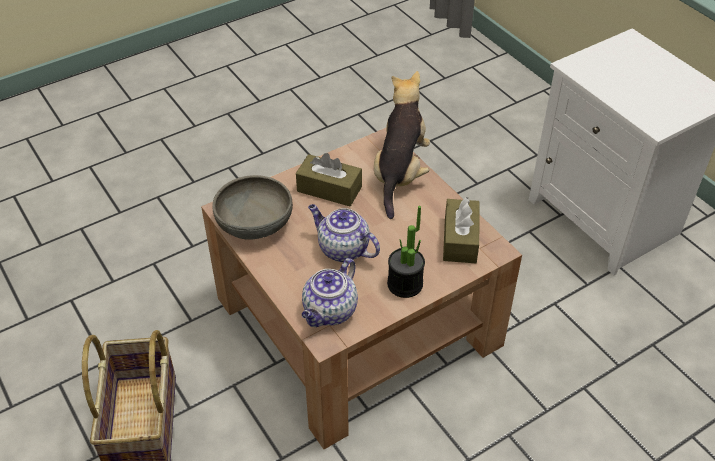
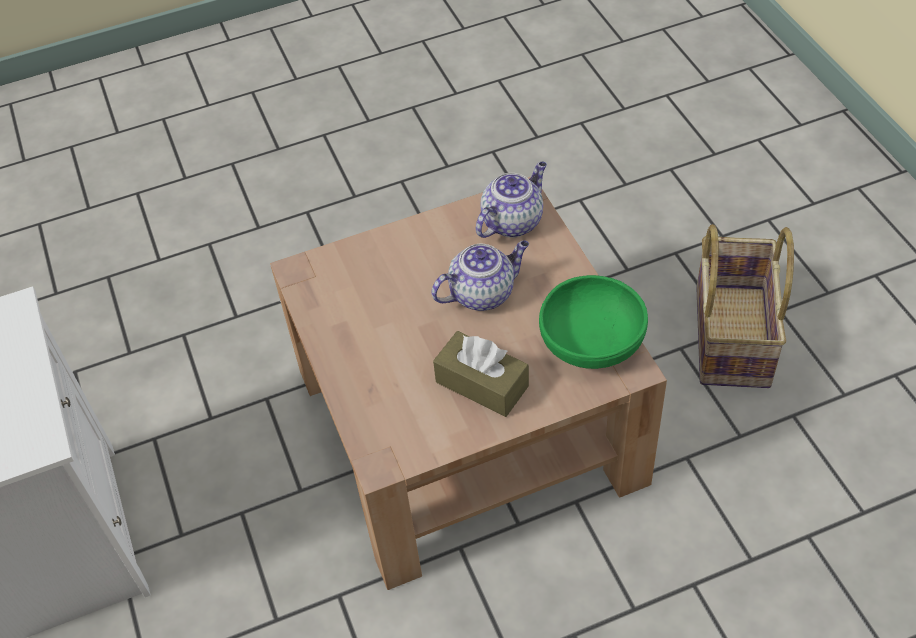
camera: 165 degrees left, 5 degrees up
grey bowl [212,175,293,239] -> green bowl [539,275,648,369]
teapot [308,204,380,263] -> teapot turned 75 degrees counterclockwise [431,241,529,311]
plush toy [374,71,430,219] -> none
potted plant [387,206,425,298] -> none
brown tissue box [443,197,480,263] -> none

